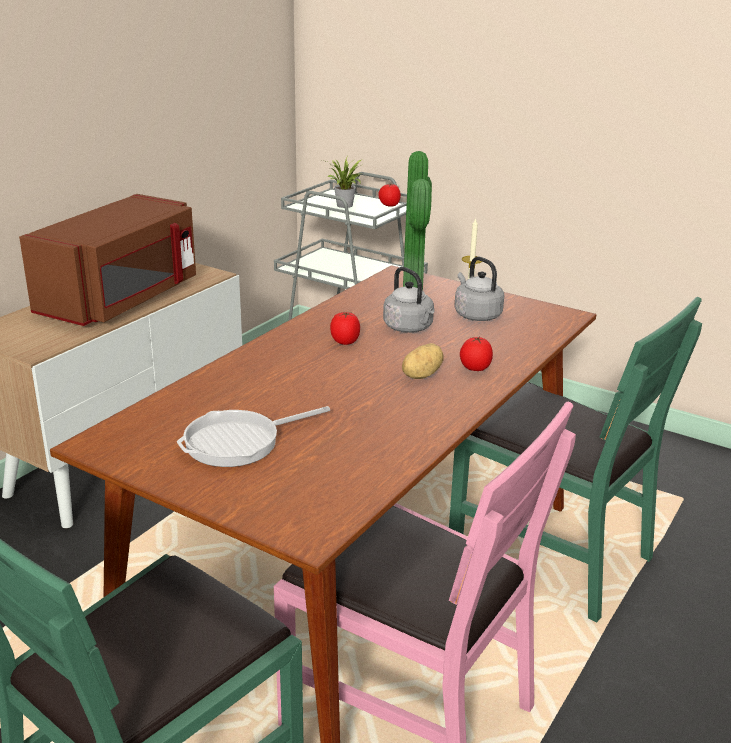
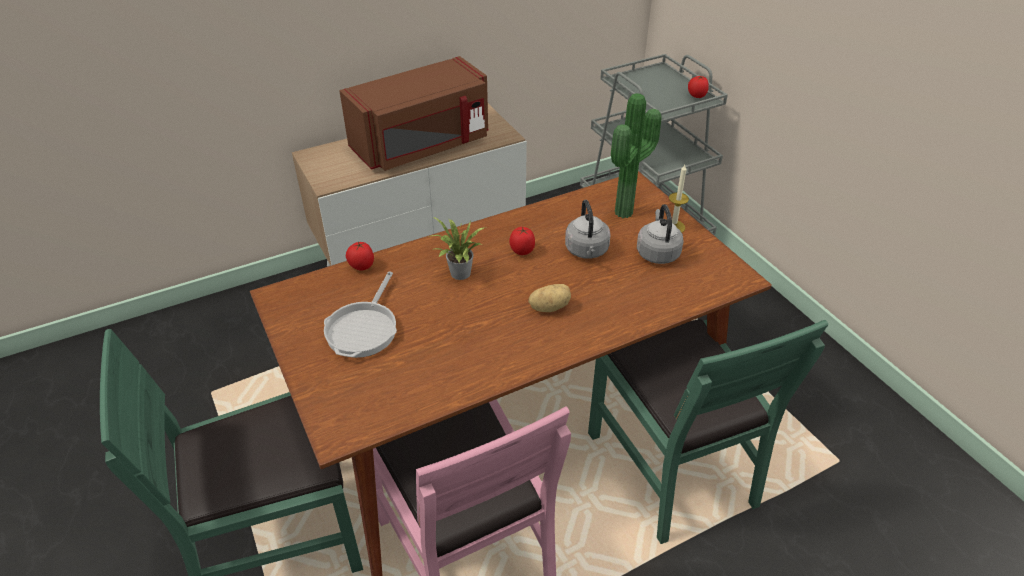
camera: 30 degrees right, 15 degrees up
frying pan [177,406,330,467] -> frying pan turned 75 degrees counterclockwise [324,272,397,358]
potted plant [322,157,363,208] -> potted plant moved to [429,217,486,280]
tomato [460,336,493,371] -> tomato moved to [346,242,374,270]

